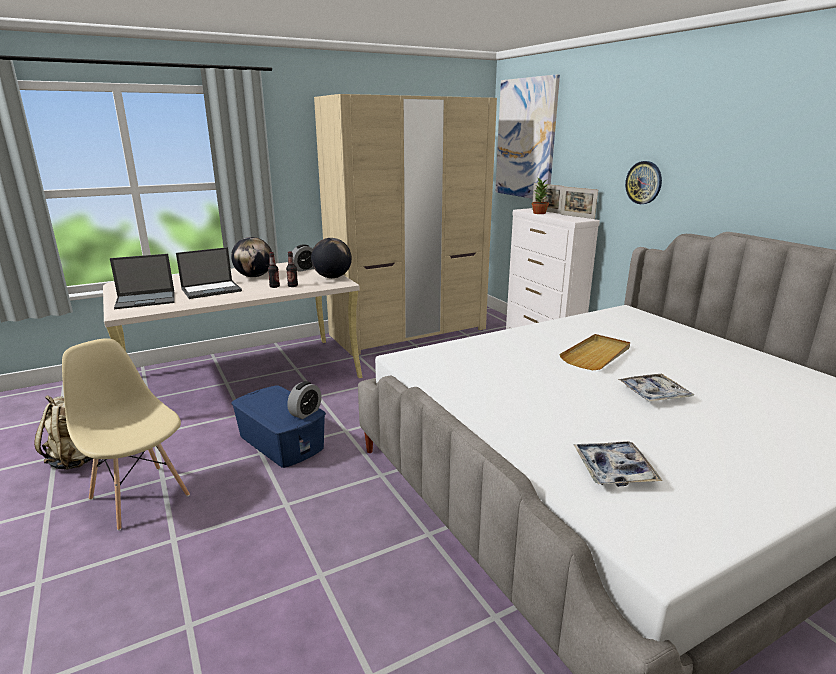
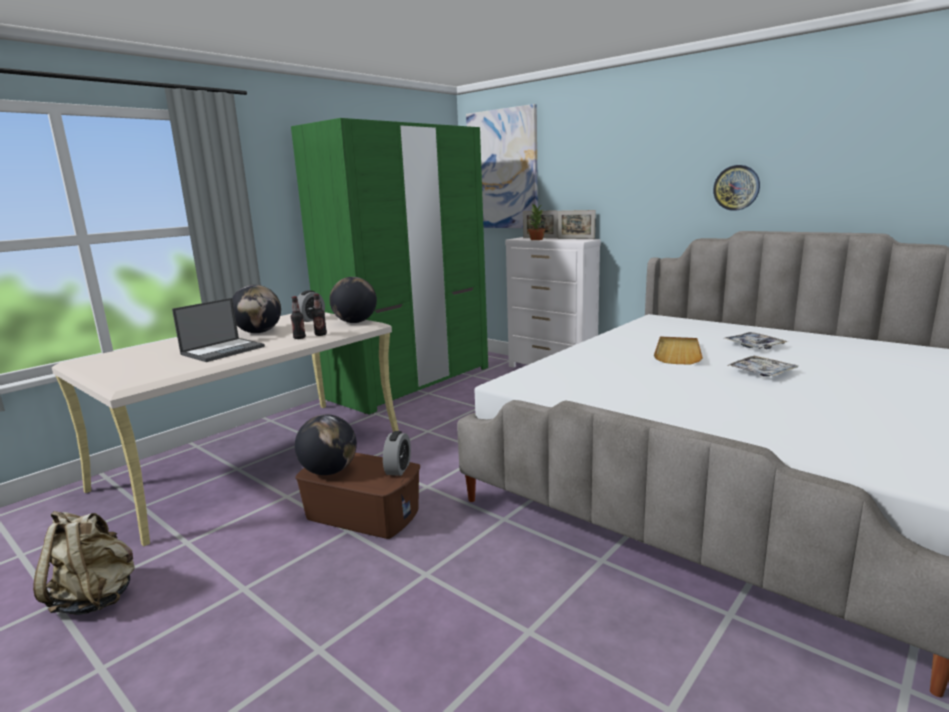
camera: 20 degrees left, 5 degrees down
beige chair [62,338,190,531] -> none
laptop [110,254,175,309] -> none
blue storage box [231,385,326,468] -> brown storage box [295,453,420,539]
beige wardrobe [314,94,497,356] -> green wardrobe [291,118,488,415]
tray [573,441,663,487] -> tray moved to [724,332,788,349]
wall clock [625,161,662,204] -> wall clock moved to [713,165,760,211]
none -> globe [295,414,357,475]

